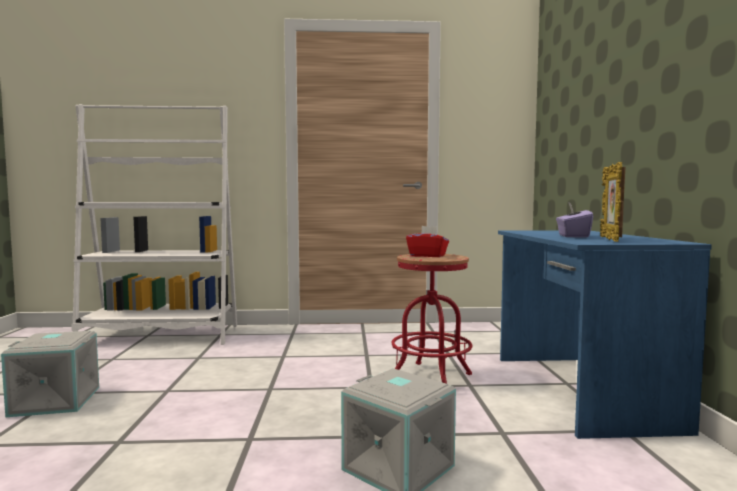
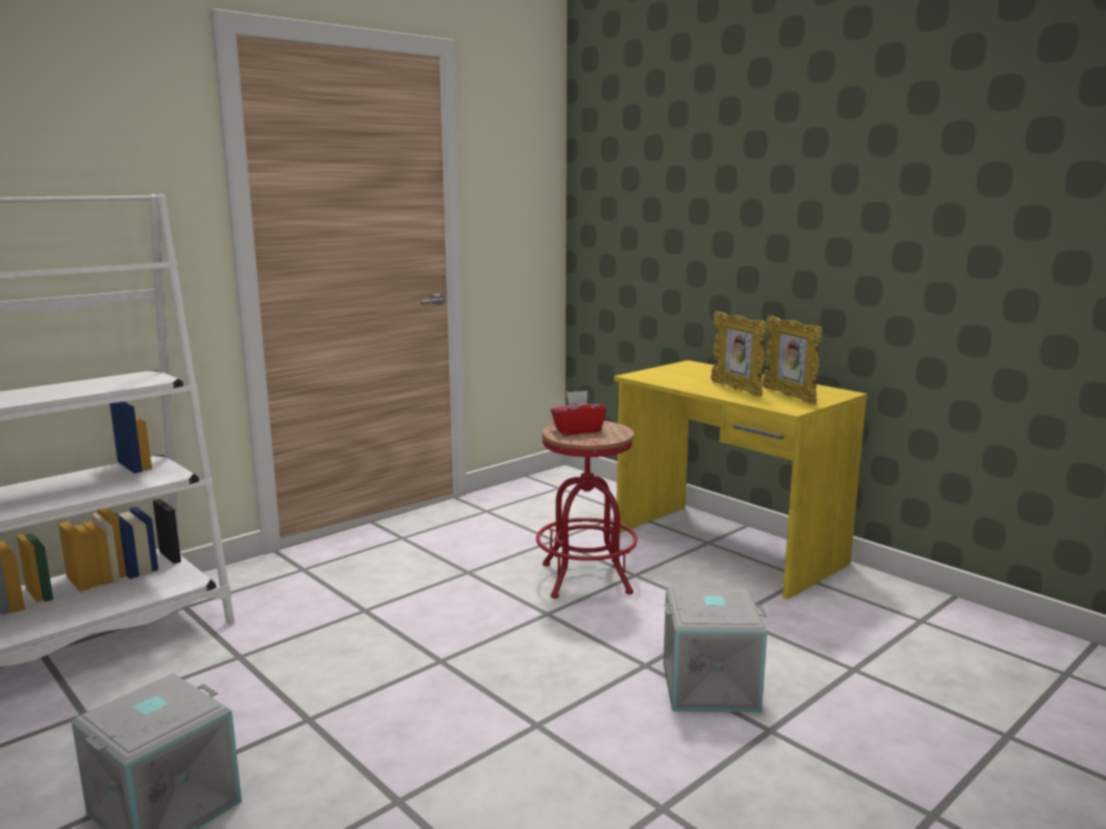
camera: 40 degrees left, 10 degrees up
blue desk [498,230,712,439] -> yellow desk [614,360,867,600]
purple tissue box [556,203,593,238] -> picture frame [711,311,767,397]

